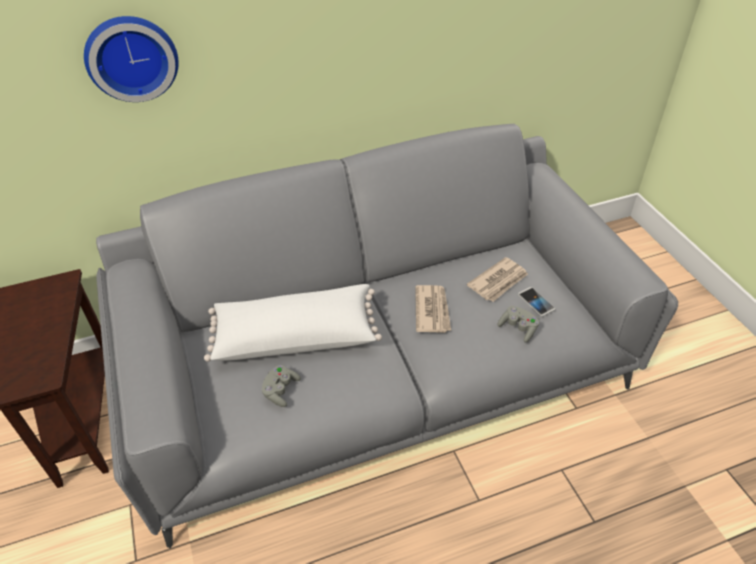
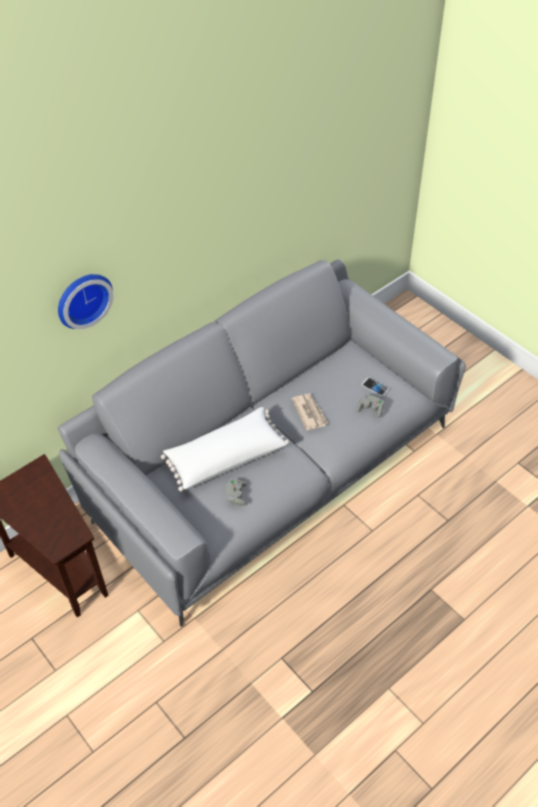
camera: 20 degrees left, 5 degrees up
newspaper [467,257,528,302] -> none

